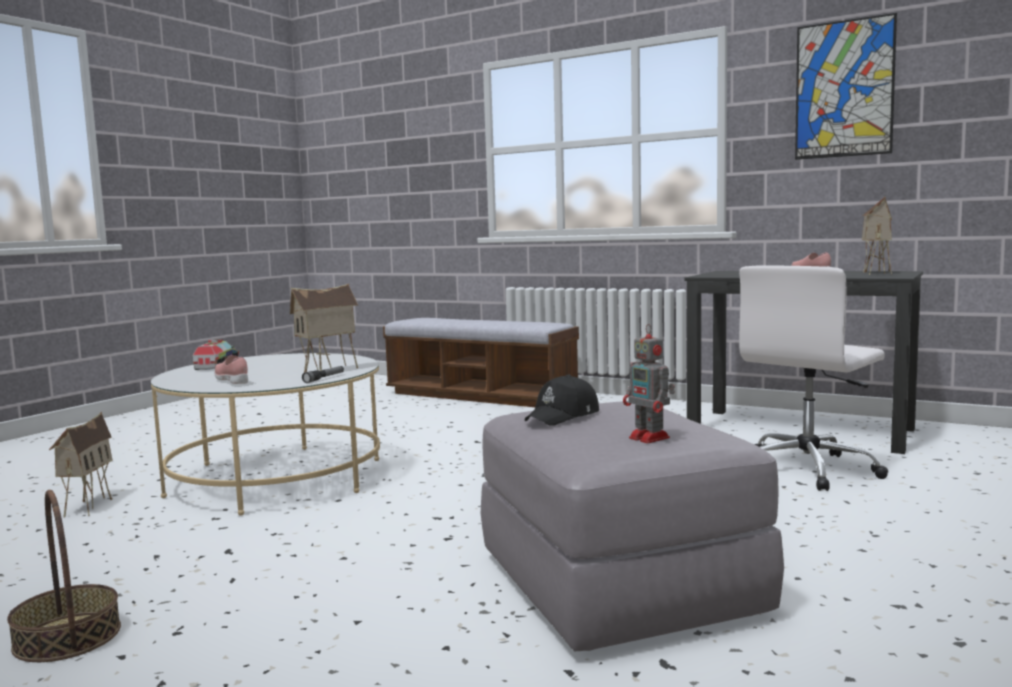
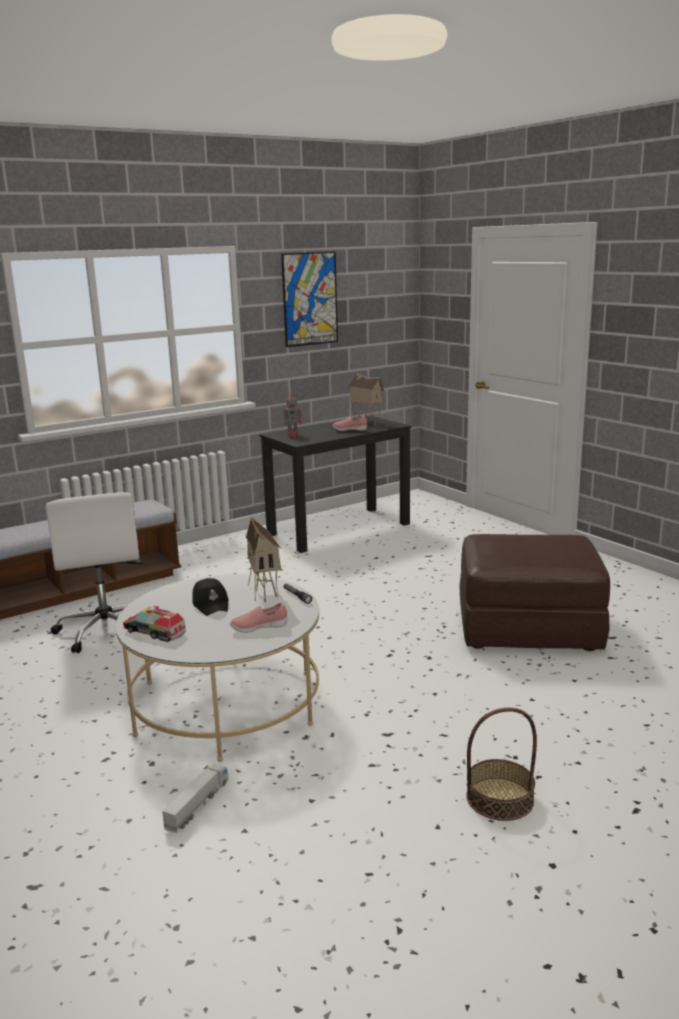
camera: 65 degrees left, 10 degrees up
toy house [49,412,113,517] -> toy truck [162,764,229,833]
grey ottoman [481,401,784,651] -> brown ottoman [459,534,610,651]
black cap [525,375,599,426] -> black cap moved to [192,578,229,616]
toy robot [623,324,675,443] -> toy robot moved to [283,393,302,437]
white office chair [739,266,888,491] -> white office chair moved to [46,492,142,653]

